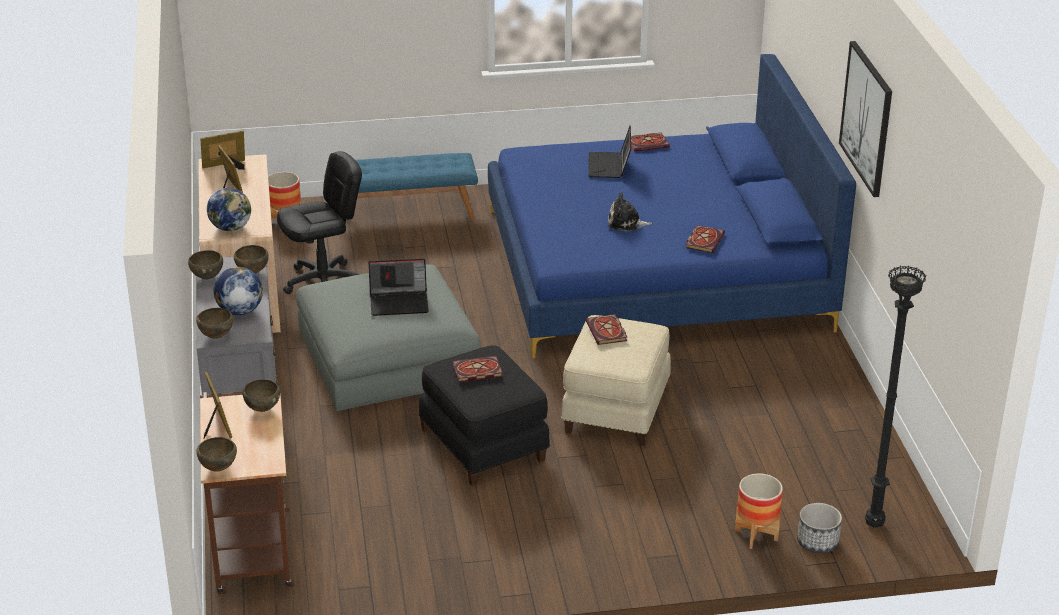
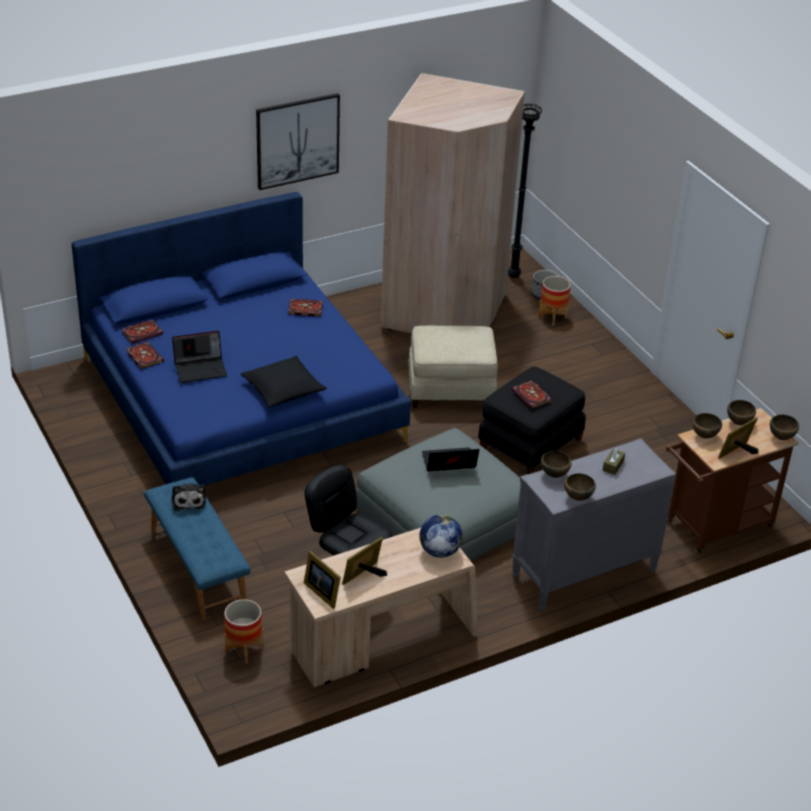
camera: 110 degrees left, 5 degrees up
brown bowl [196,308,233,339] -> brown bowl moved to [727,400,756,425]
globe [214,267,263,315] -> brown tissue box [602,448,625,475]
laptop [368,259,429,316] -> laptop turned 75 degrees counterclockwise [422,447,480,471]
book [586,314,628,345] -> book moved to [122,319,163,344]
plush toy [608,192,652,231] -> plush toy moved to [172,483,206,511]
none -> black pillow [241,356,327,407]
none -> beige wardrobe [381,73,525,333]

